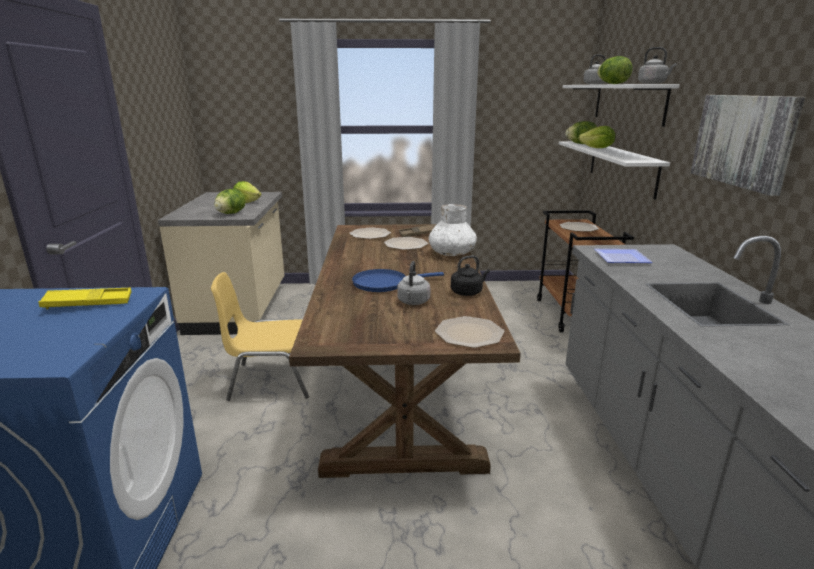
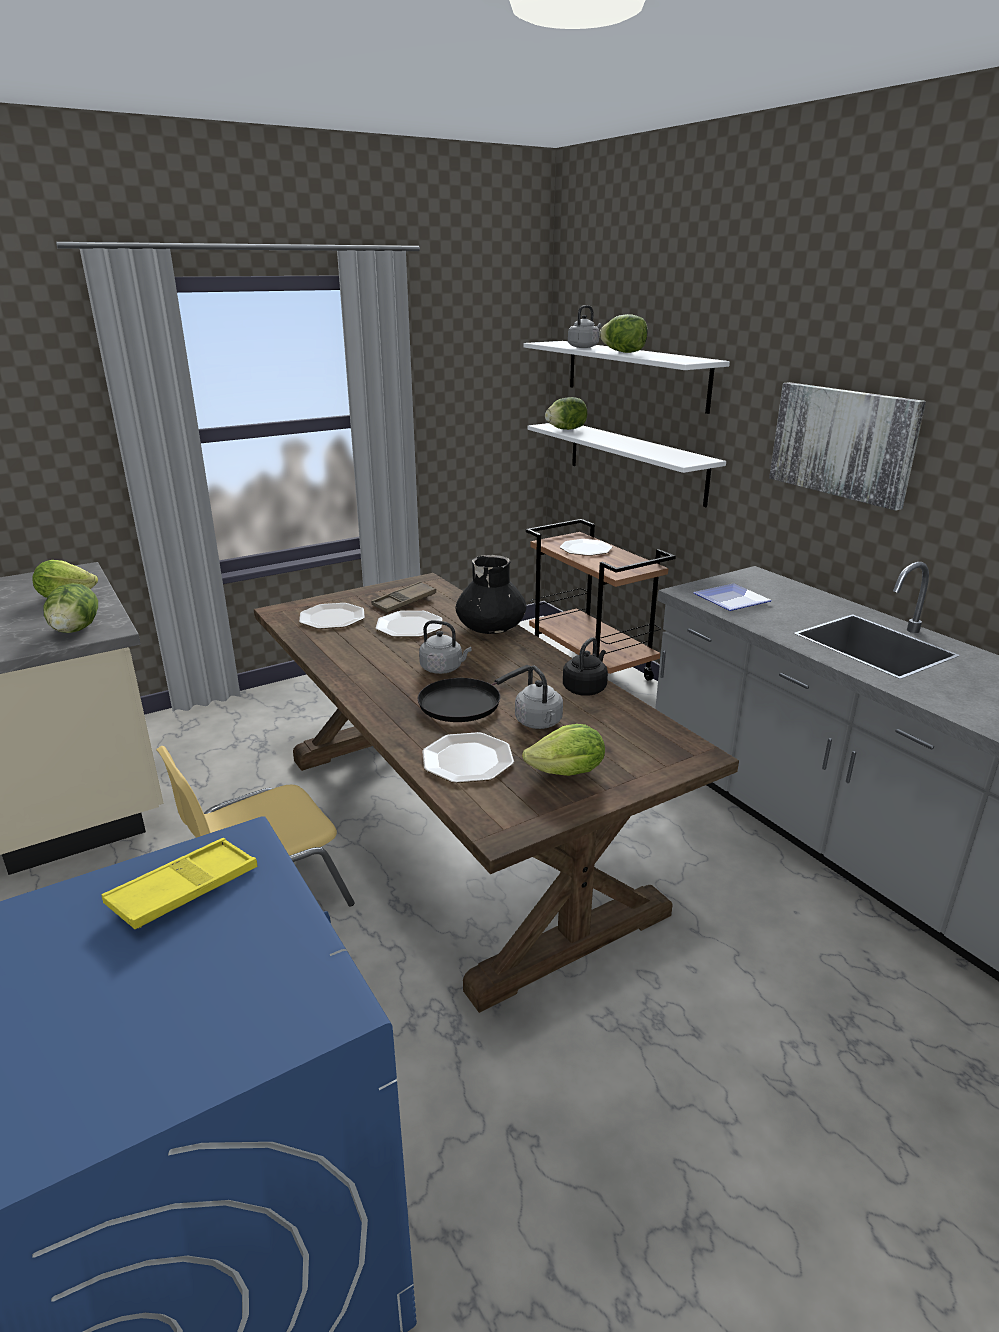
camera: 30 degrees left, 5 degrees up
blue frying pan [352,269,444,292] -> black frying pan [417,665,531,722]
white vase [429,204,477,256] -> black vase [455,555,527,634]
plate [435,316,505,348] -> plate moved to [422,732,514,783]
lettuce [579,126,615,148] -> lettuce moved to [522,724,605,776]
grey kettle [638,47,677,84] -> grey kettle moved to [419,620,472,674]

